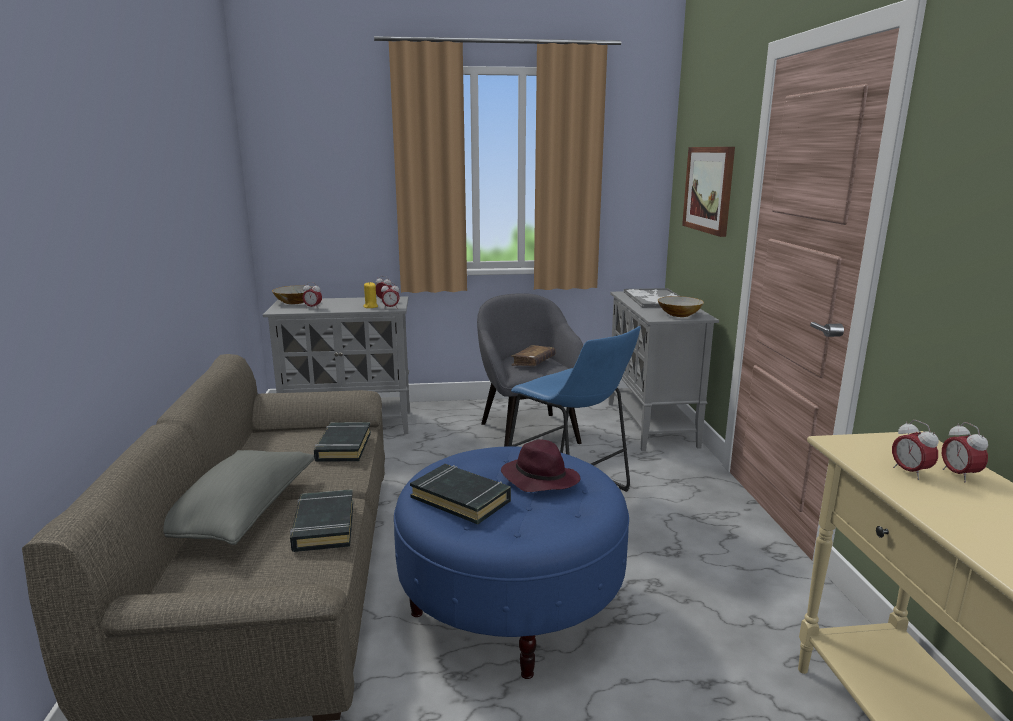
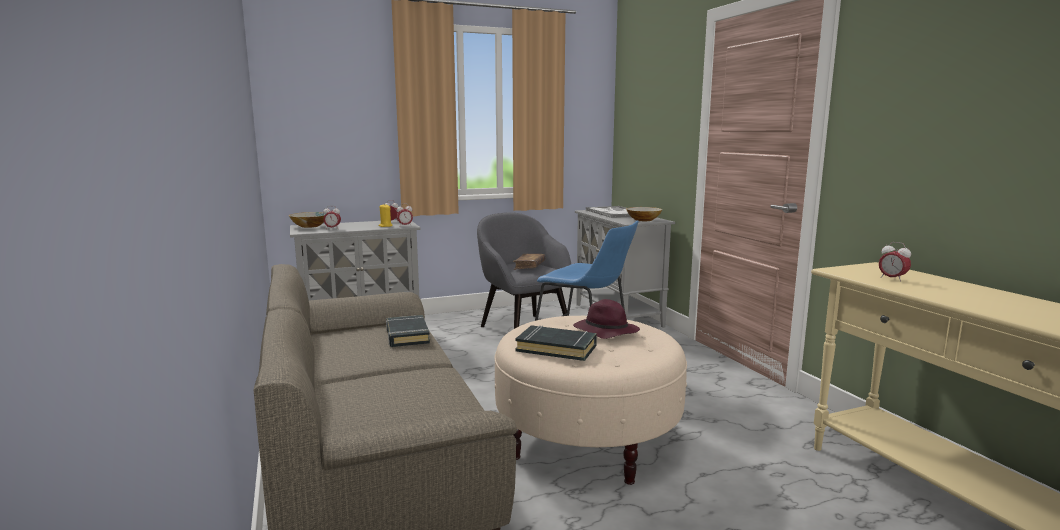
camera: 15 degrees left, 5 degrees down
grey pillow [163,450,315,545] -> none
black book [290,489,353,552] -> none
blue ottoman [394,446,629,679] -> beige ottoman [494,316,687,485]
picture [682,147,735,237] -> none
alarm clock [942,422,988,482] -> none

